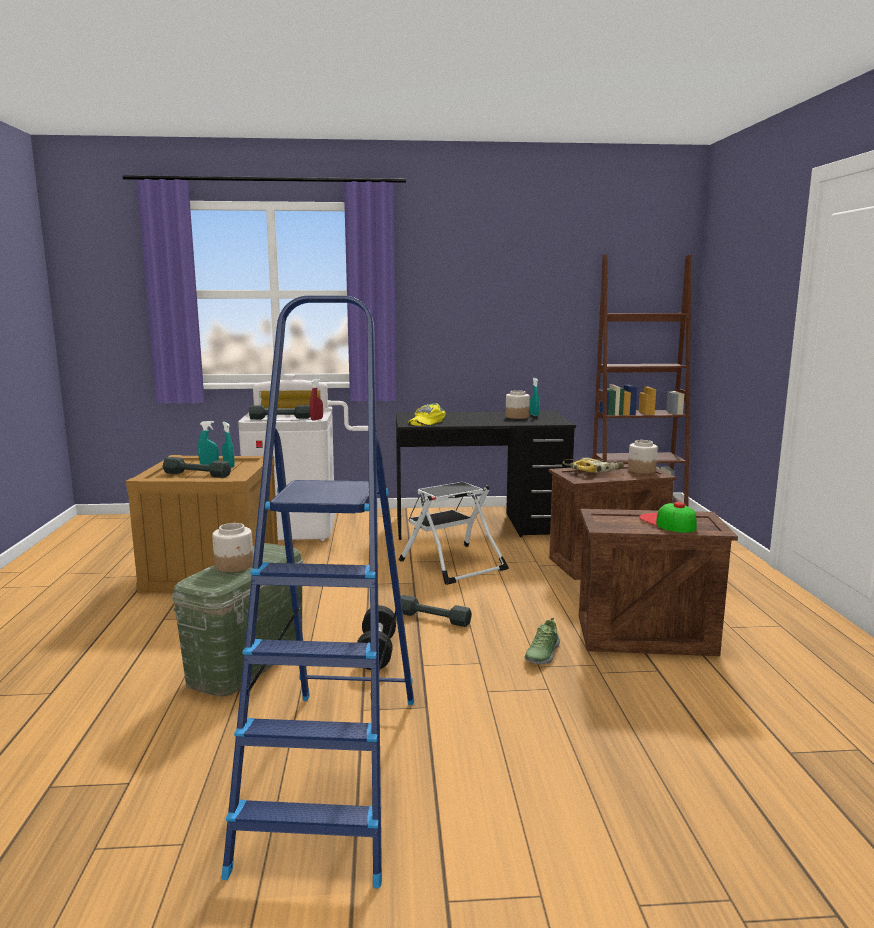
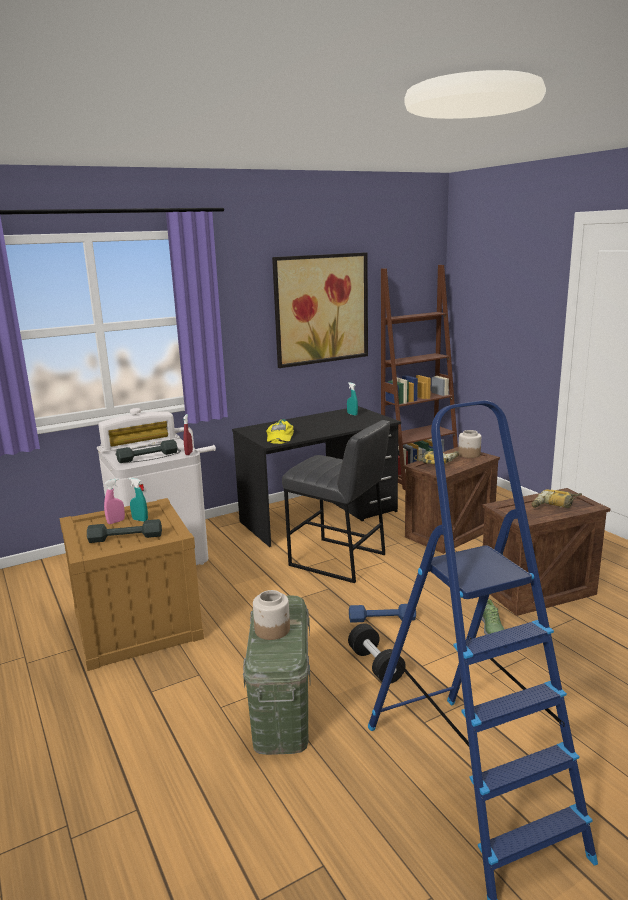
camera: 25 degrees left, 5 degrees up
turquoise spray bottle [198,421,219,465] -> pink spray bottle [104,478,125,524]
step ladder [398,482,509,585] -> grey stool [282,420,390,583]
grey dumbbell [401,595,472,627] -> blue dumbbell [349,604,416,623]
jar [506,390,530,419] -> none
cap [639,502,697,533] -> power drill [531,490,582,508]
none -> picture [272,252,368,368]

